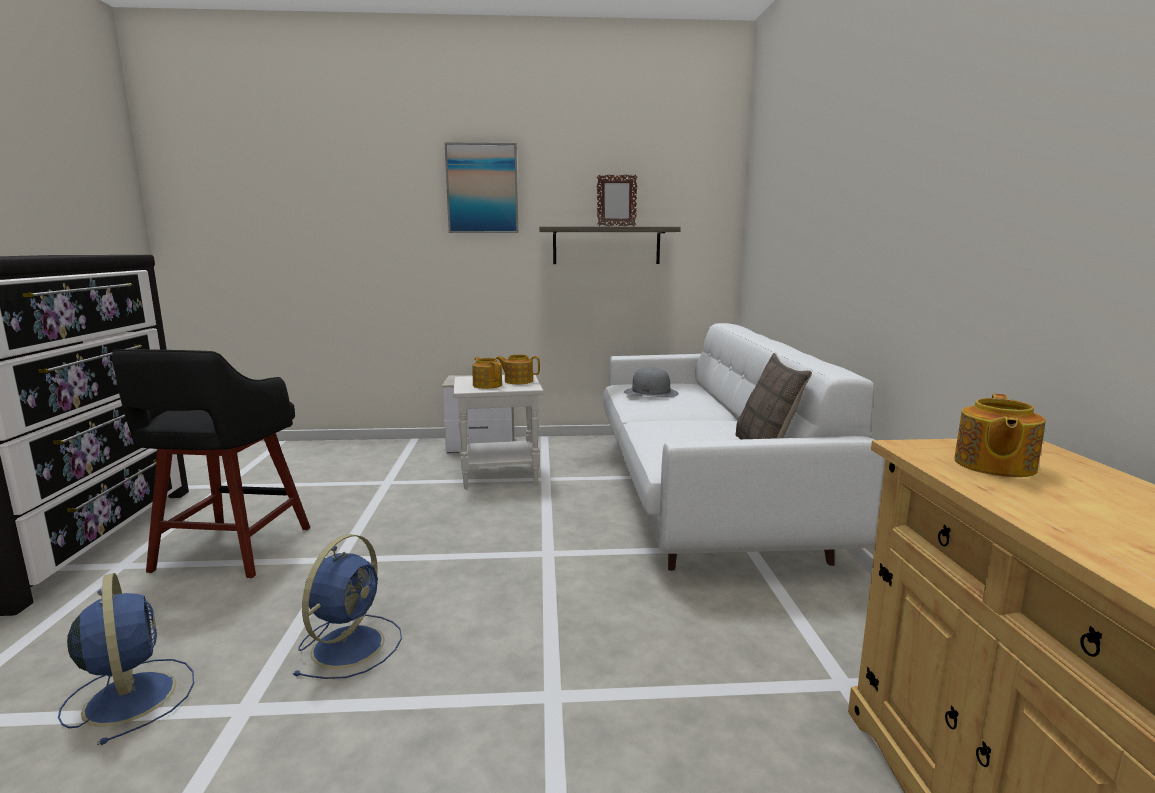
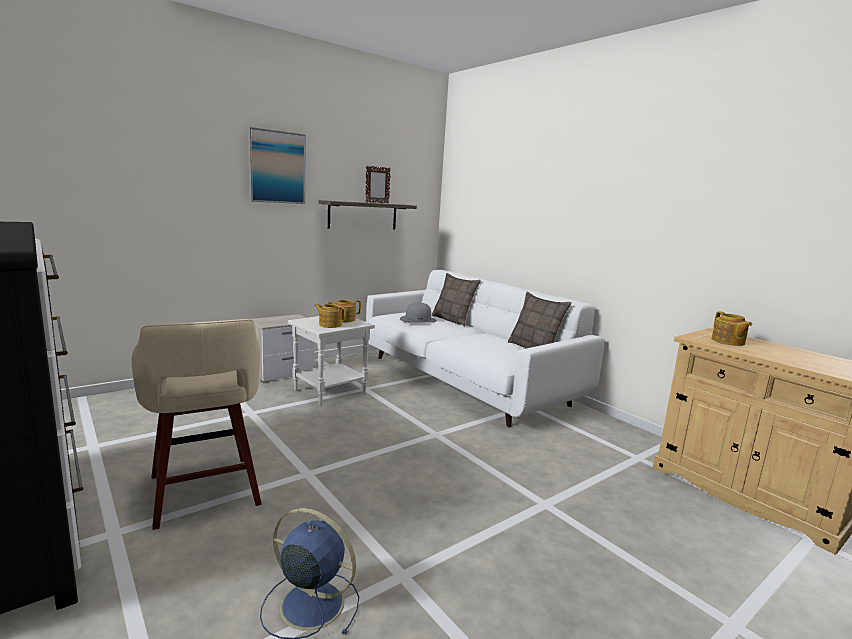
camera: 35 degrees left, 0 degrees up
black stool [112,349,310,578] -> beige stool [131,319,262,530]
blue fan [292,534,402,679] -> none
none -> pillow [432,273,481,326]

